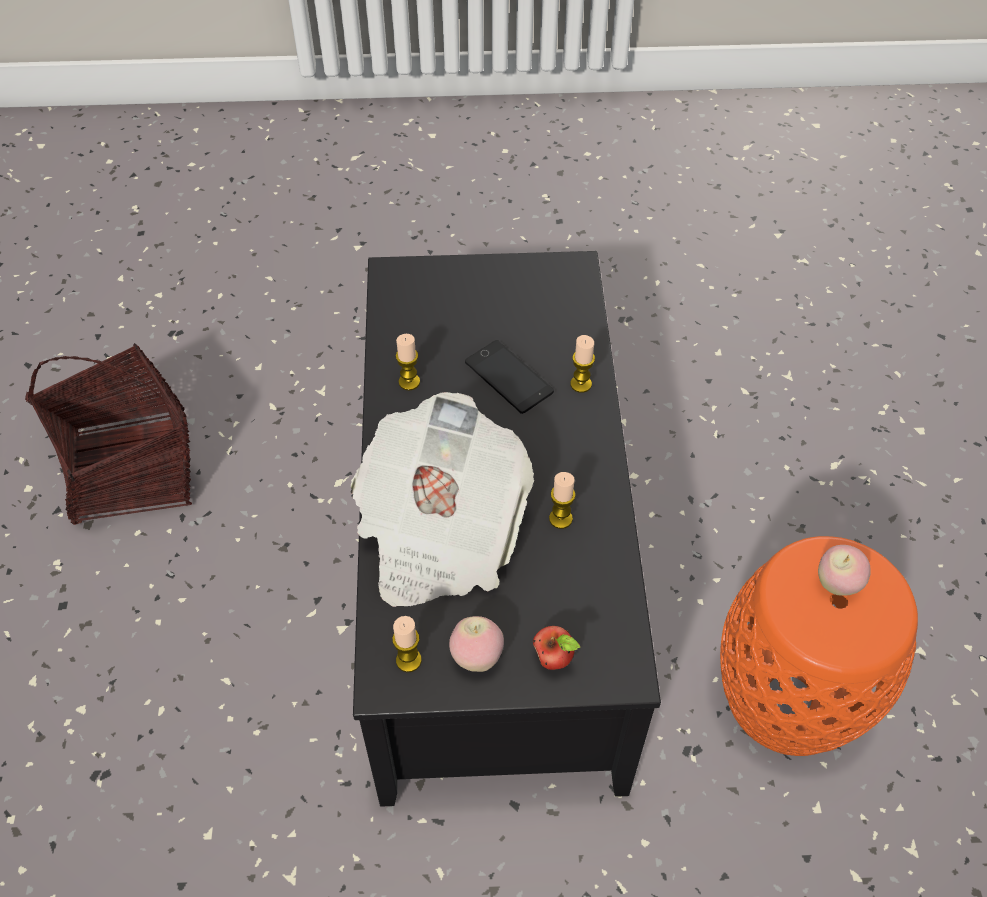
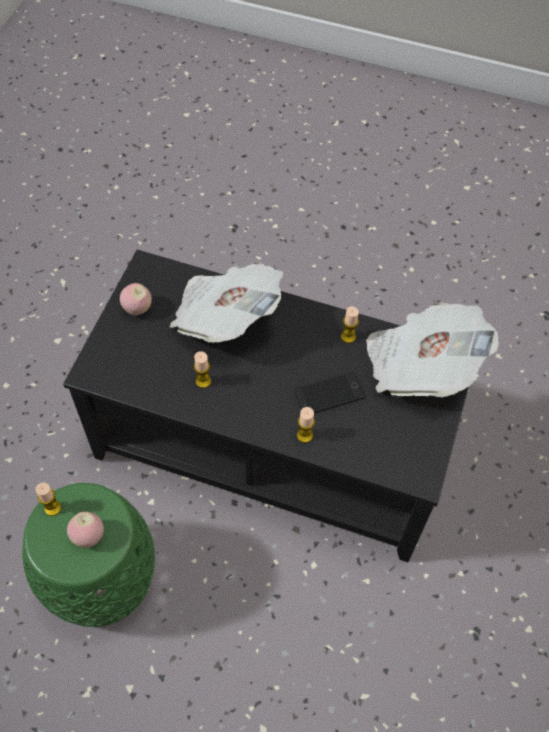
camera: 110 degrees right, 5 degrees up
basket [25,343,192,525] -> none
candle [392,616,422,672] -> candle moved to [36,483,61,516]
apple [533,626,580,670] -> none
orange stool [720,536,918,756] -> green stool [22,483,155,627]
none -> newspaper [366,303,499,397]

